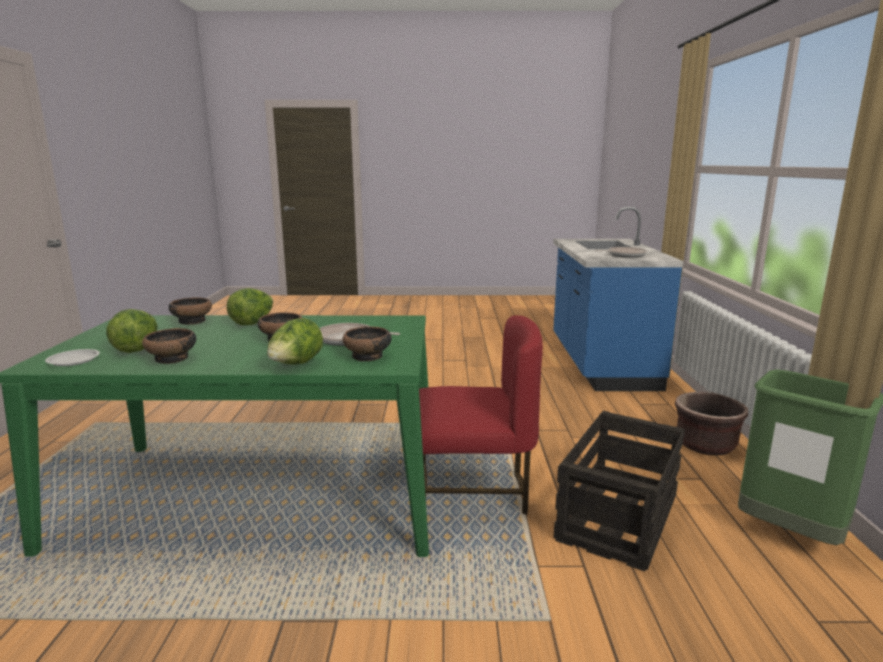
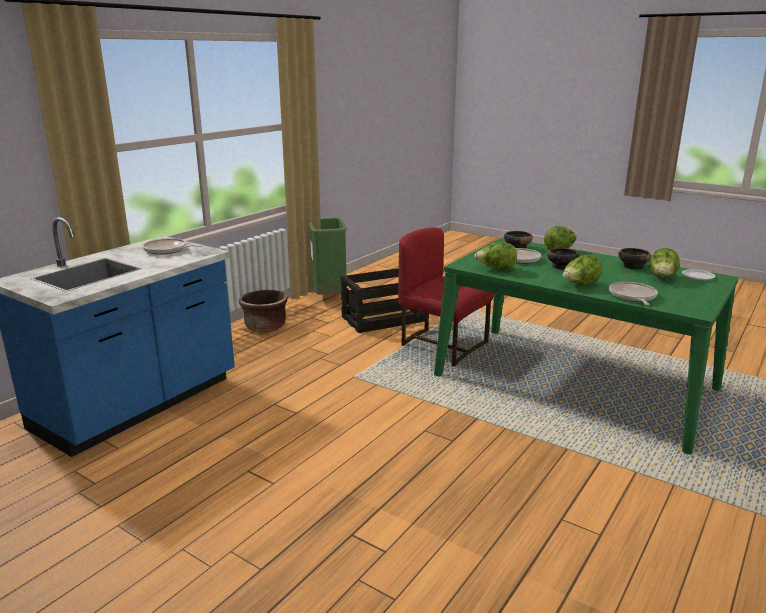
camera: 145 degrees left, 5 degrees up
bowl [168,298,212,325] -> frying pan [609,282,658,305]
none -> lettuce [474,243,517,270]

